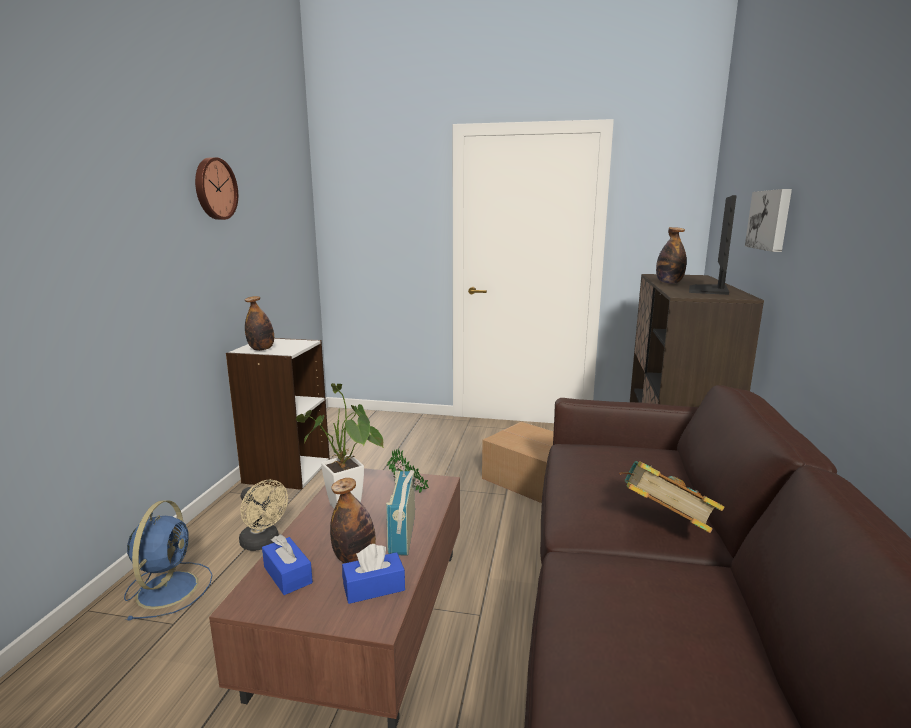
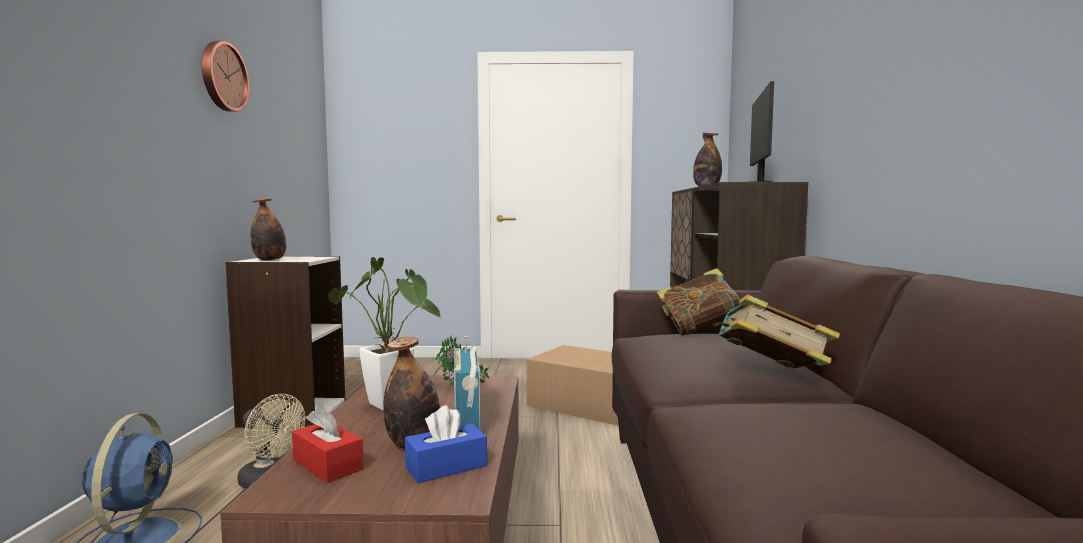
camera: 10 degrees left, 10 degrees down
blue tissue box [262,534,313,595] -> red tissue box [292,405,364,483]
picture [745,189,792,252] -> none
none -> book [657,268,740,336]

